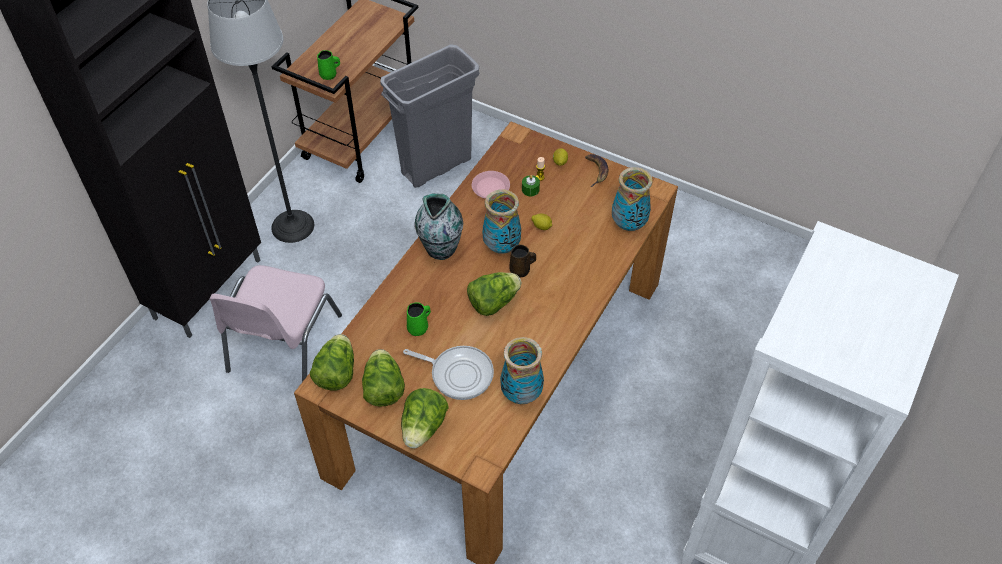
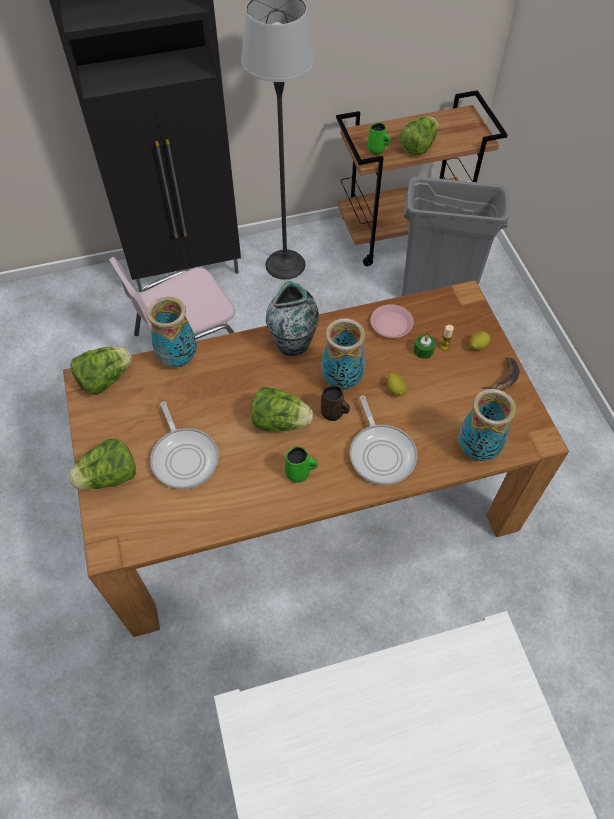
camera: 45 degrees right, 5 degrees up
lettuce [362,349,405,407] -> lettuce moved to [399,116,438,156]
green mug [407,302,431,336] -> green mug moved to [285,446,317,483]
vase [500,337,544,404] -> vase moved to [147,297,197,367]
none -> frying pan [350,395,417,485]

